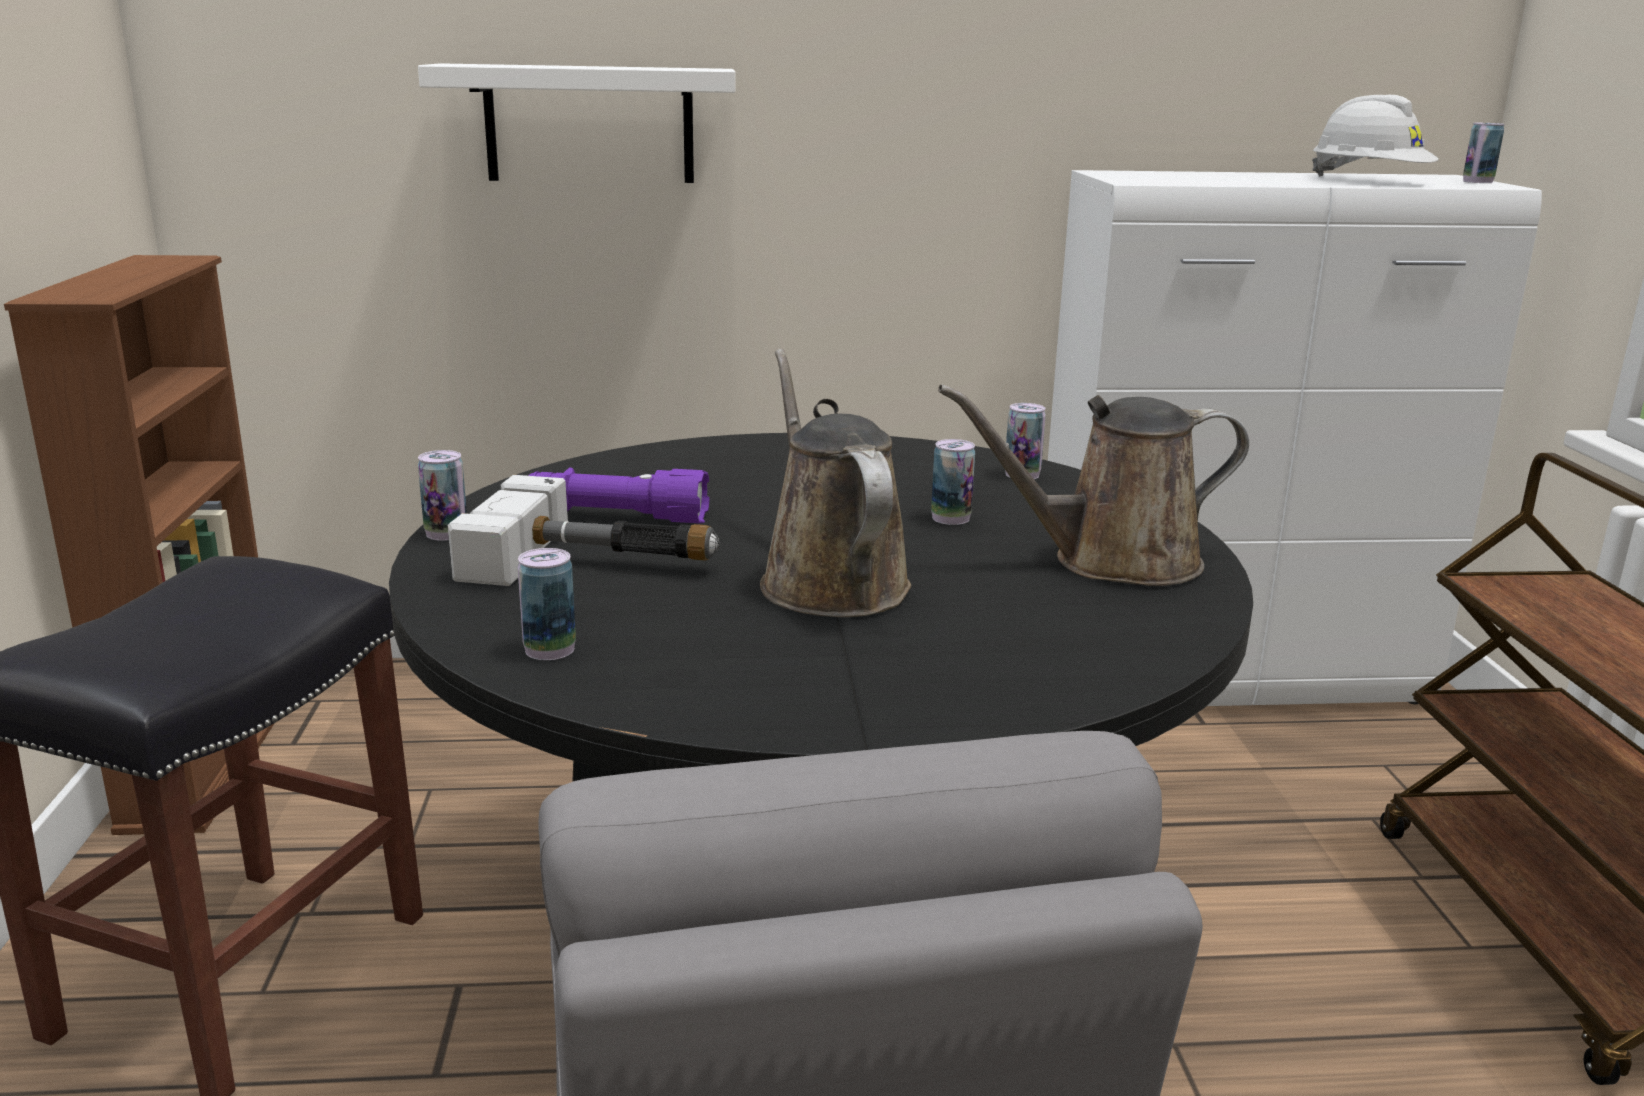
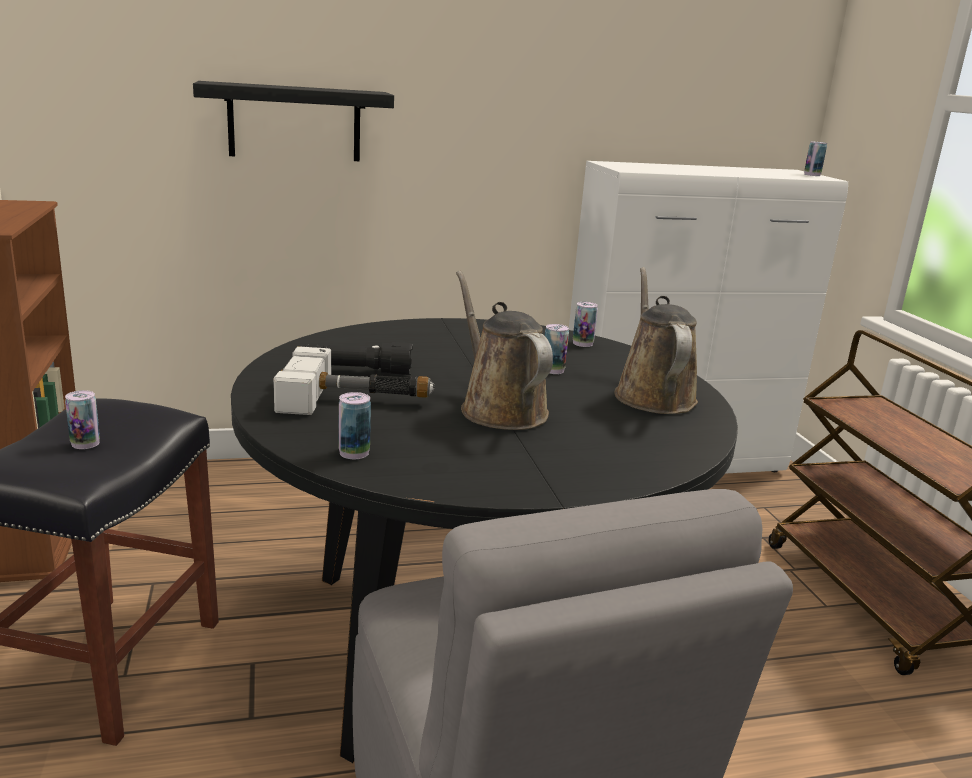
camera: 10 degrees left, 0 degrees up
white shelf [418,63,736,183] -> black shelf [193,81,394,161]
can [418,450,467,541] -> can moved to [65,390,100,449]
purple flashlight [528,468,710,523] -> black flashlight [301,341,412,375]
brown watering can [938,384,1249,586] -> brown watering can turned 105 degrees clockwise [614,267,698,414]
white hard hat [1312,95,1439,176] -> none

